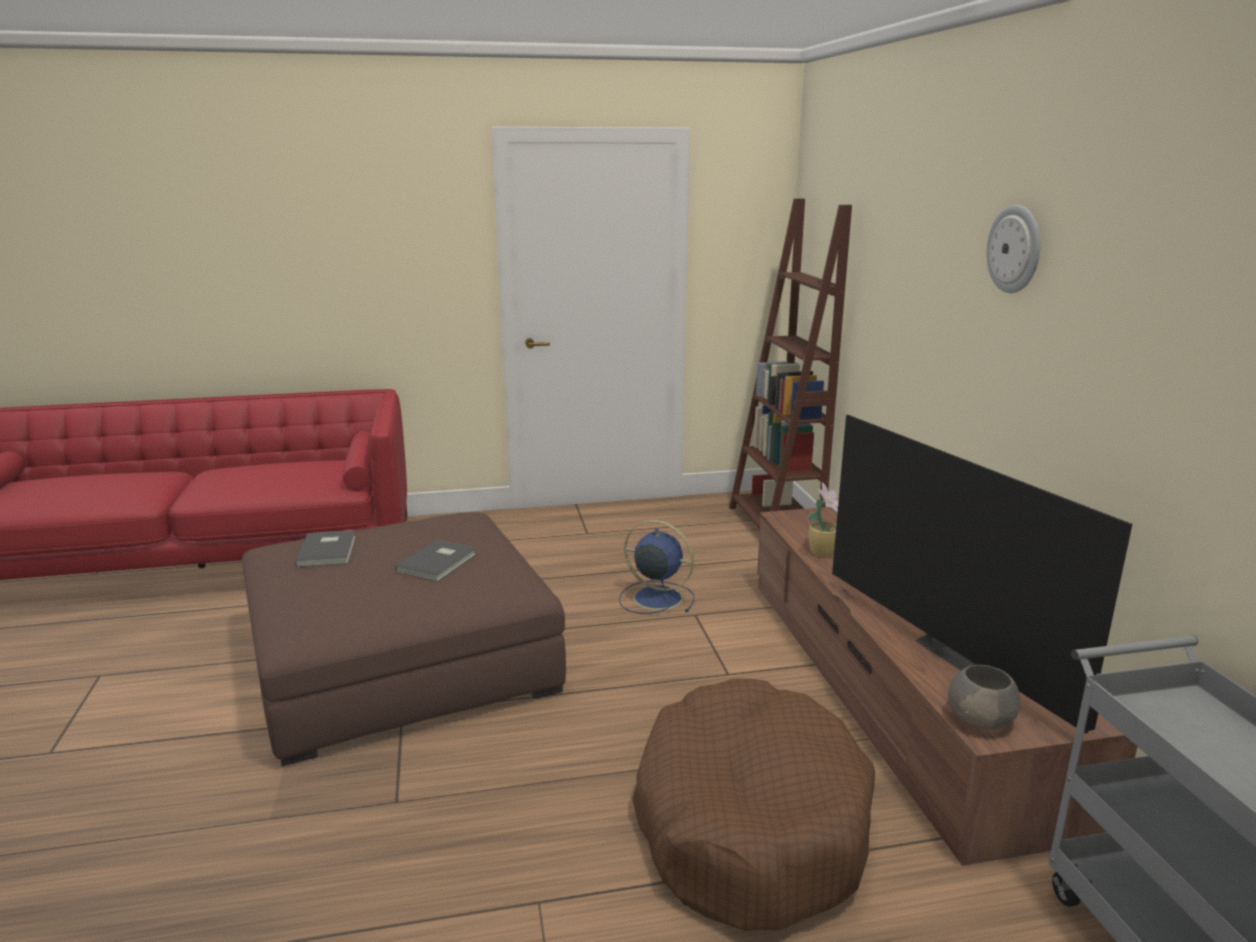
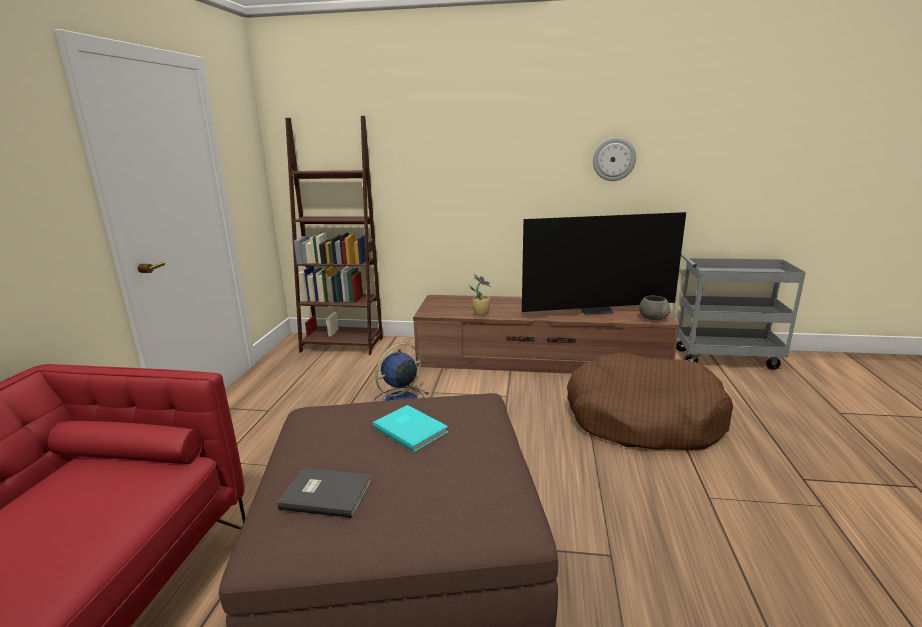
camera: 70 degrees left, 0 degrees up
grey book [395,540,477,582] -> turquoise book [373,405,448,452]
wall clock [986,205,1041,293] -> wall clock moved to [593,138,636,181]

